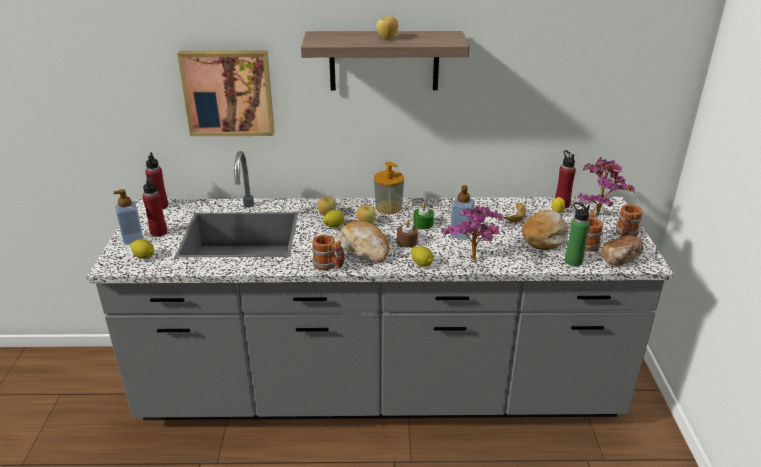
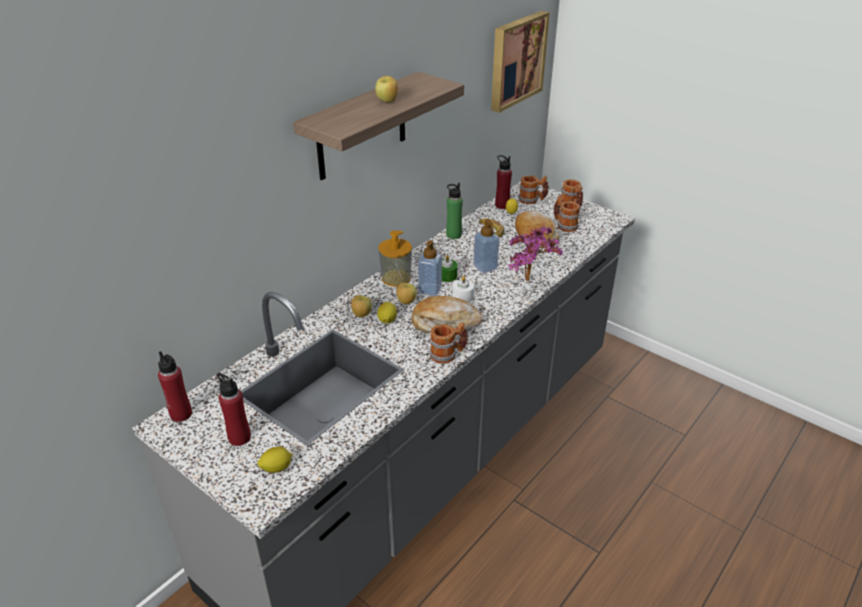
camera: 50 degrees left, 5 degrees up
soap dispenser [114,189,144,245] -> soap dispenser moved to [418,240,442,296]
picture [177,50,275,136] -> picture moved to [491,11,550,113]
brown candle [397,220,418,248] -> white candle [452,276,474,302]
lemon [411,246,433,266] -> none
green bottle [565,202,590,266] -> green bottle moved to [446,183,463,239]
potted plant [578,157,635,216] -> mug [518,176,549,204]
bread [601,235,644,266] -> none

